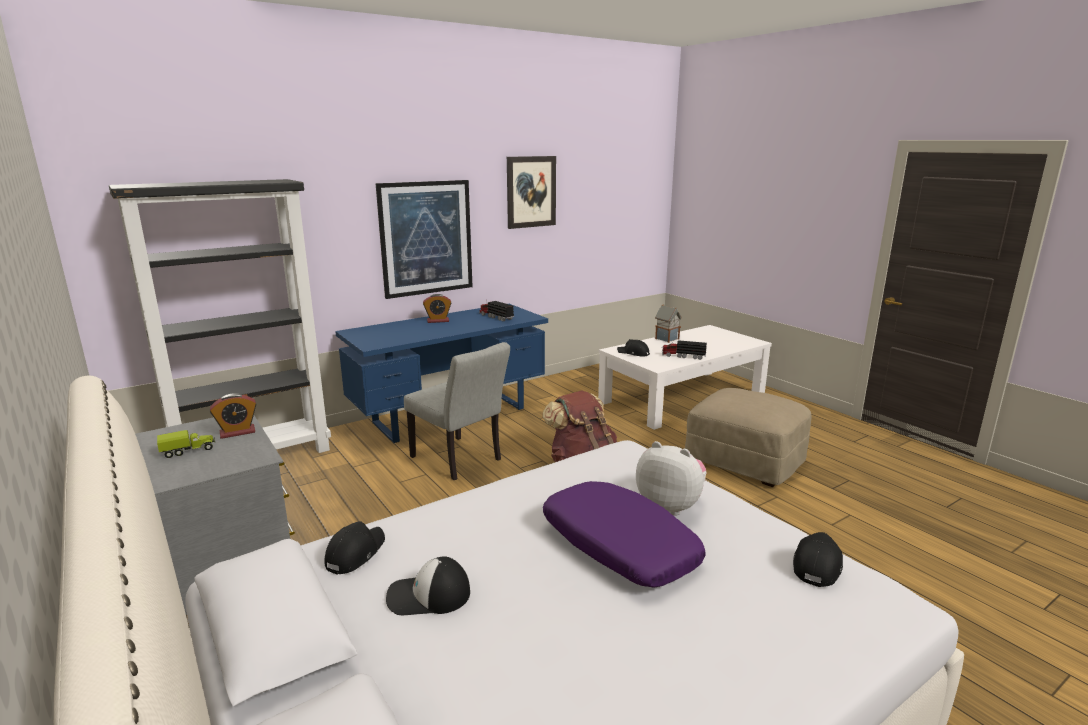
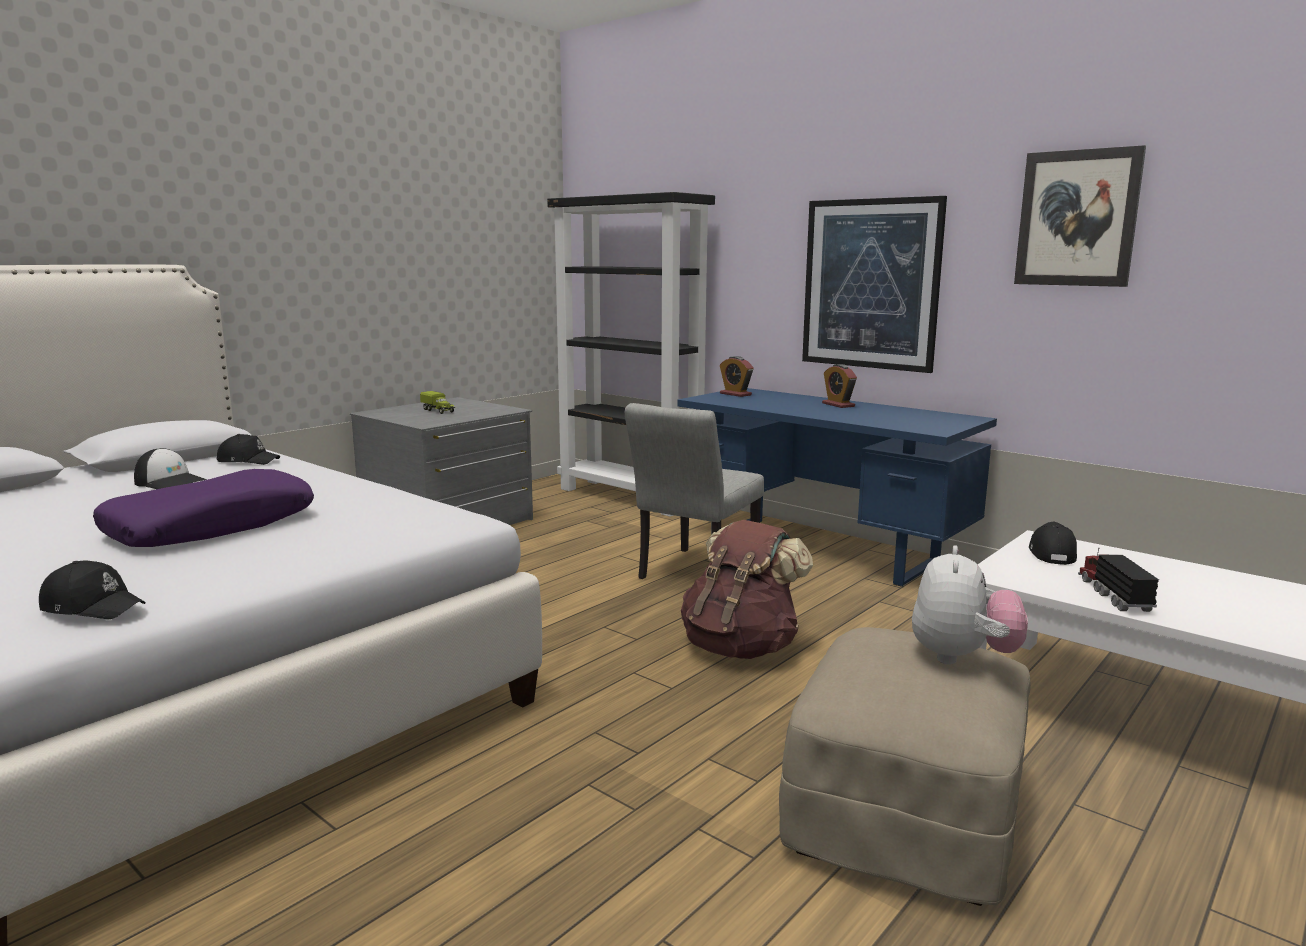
camera: 75 degrees right, 5 degrees down
alarm clock [210,393,256,439] -> alarm clock moved to [720,356,754,397]
cap [386,556,470,615] -> cap turned 135 degrees clockwise [134,448,207,489]
toy truck [479,300,514,321] -> none
plush toy [636,441,707,516] -> plush toy moved to [912,545,1028,665]
toy house [655,305,682,343] -> none

